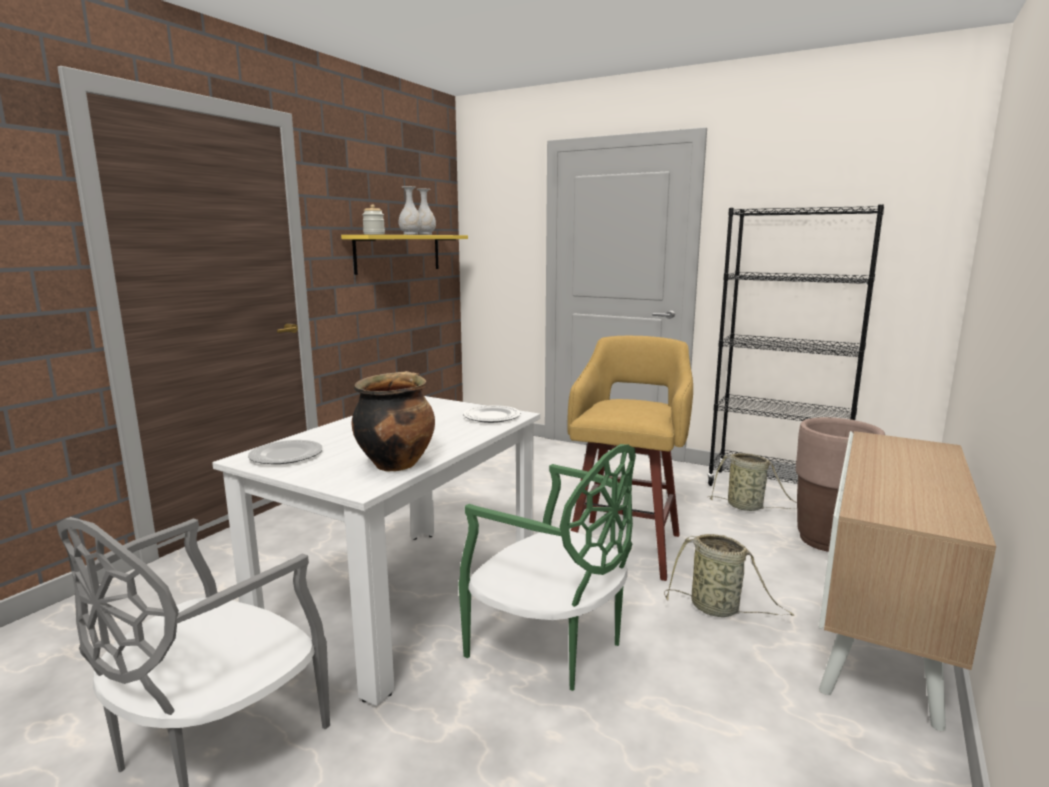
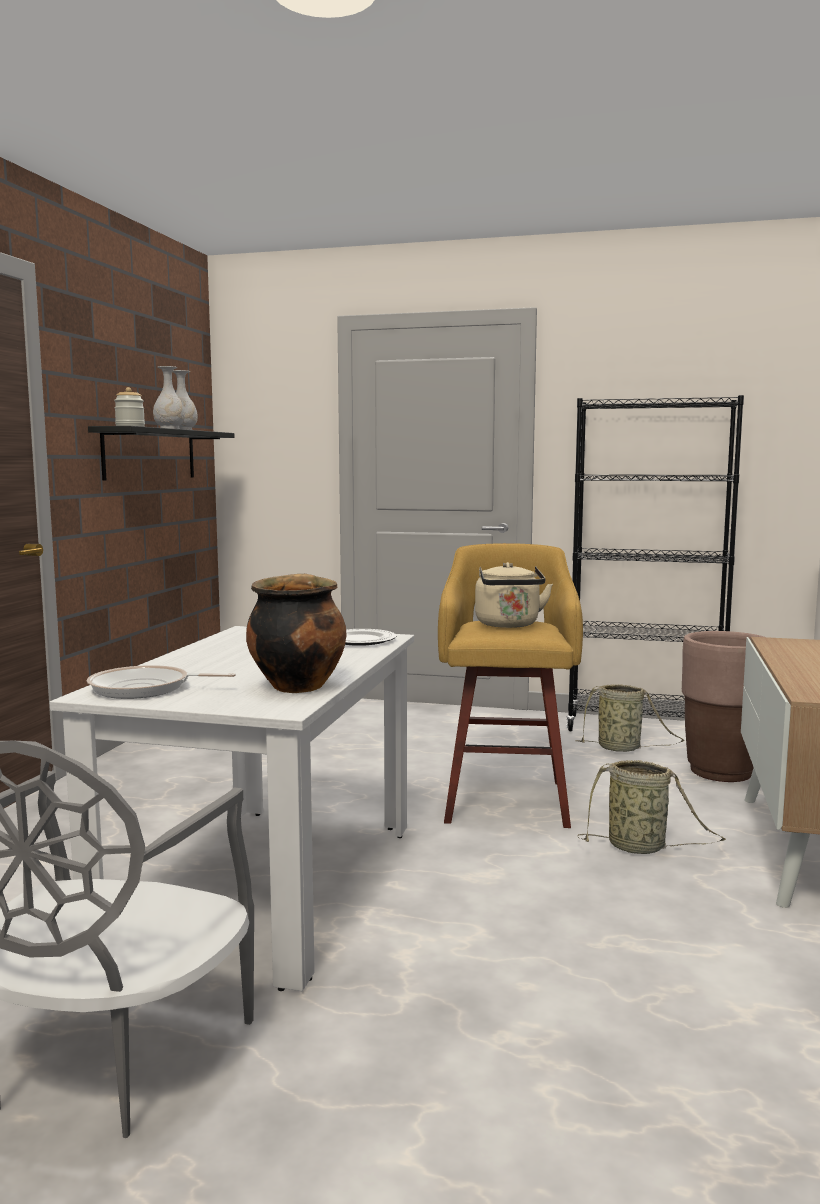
camera: 15 degrees left, 5 degrees down
plate [248,440,323,464] -> frying pan [87,665,236,699]
yellow shelf [341,235,468,275] -> black shelf [88,426,234,481]
green chair [458,444,636,691] -> none
none -> beige kettle [475,562,553,628]

